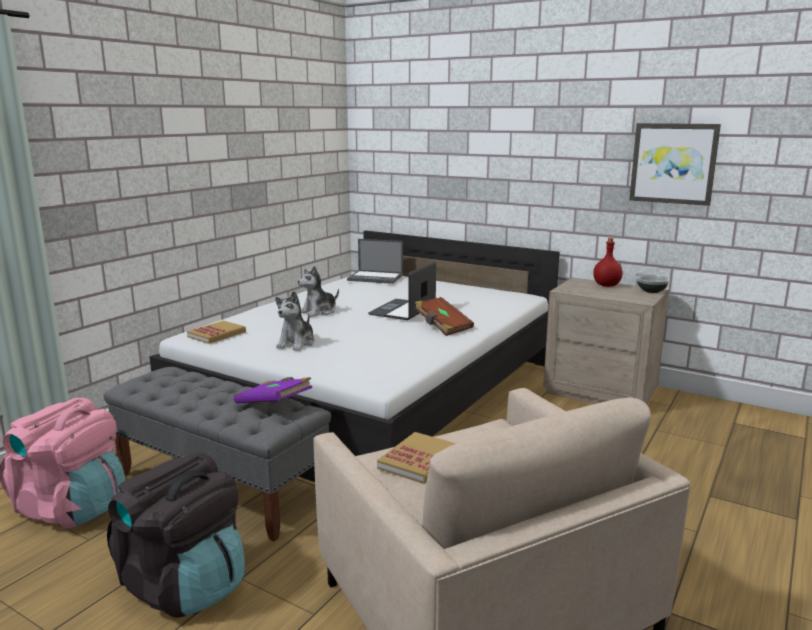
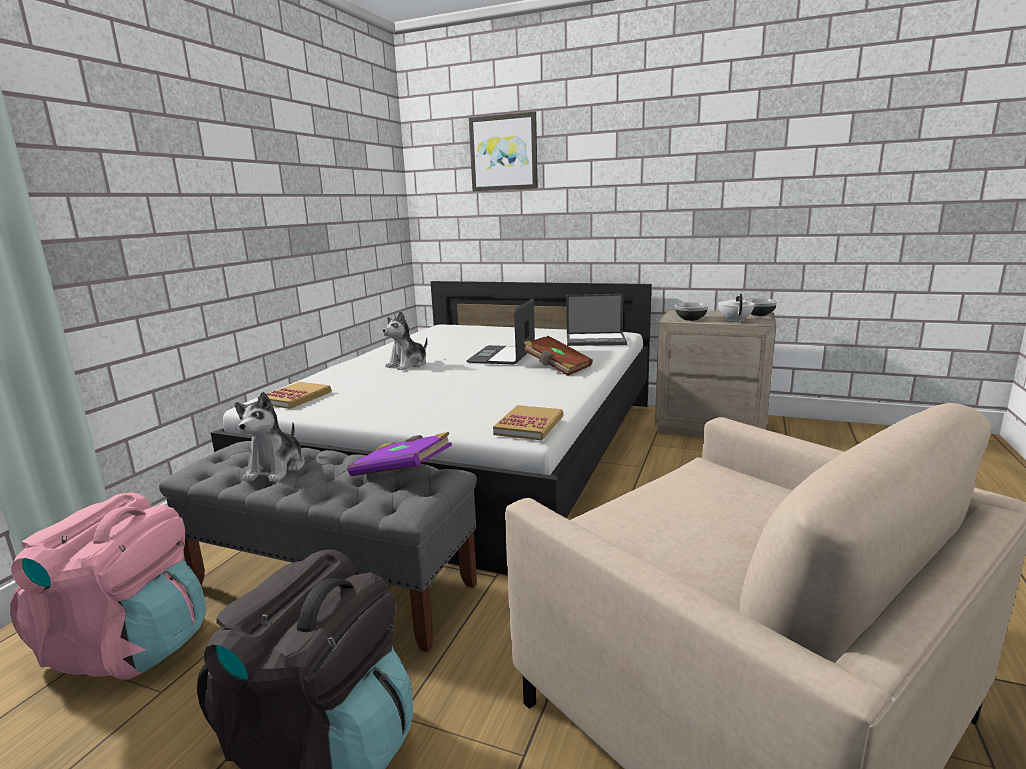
camera: 10 degrees left, 0 degrees up
plush toy [275,291,315,351] -> plush toy moved to [235,391,305,482]
laptop [347,239,403,284] -> laptop moved to [566,294,627,346]
book [377,432,456,484] -> book moved to [493,405,563,441]
red bottle [593,238,623,287] -> none
picture [629,123,721,206] -> picture moved to [469,112,538,191]
none -> bowl [675,302,709,321]
none -> white teapot [718,294,755,323]

